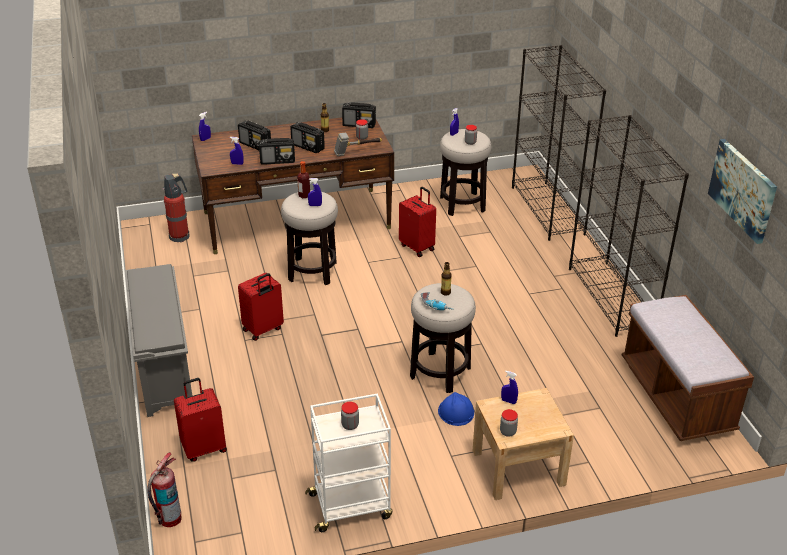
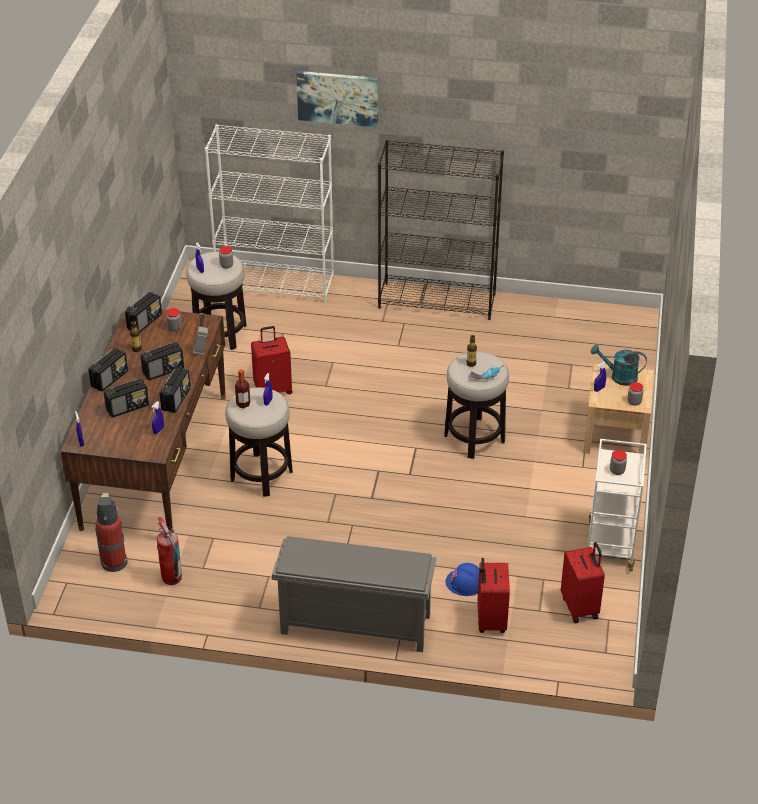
camera: 65 degrees left, 5 degrees up
fire extinguisher [147,452,182,527] -> fire extinguisher moved to [157,517,182,585]
red suitcase [238,273,284,341] -> red suitcase moved to [561,542,605,623]
blue hard hat [438,392,474,426] -> blue hard hat moved to [445,563,479,596]
black bookcase [512,45,606,241] -> white bookcase [205,124,334,303]
brown bench [622,295,754,441] -> none
picture [708,139,777,244] -> picture moved to [296,71,378,127]
none -> radio [88,348,128,392]
none -> turquoise watering can [591,345,647,386]

